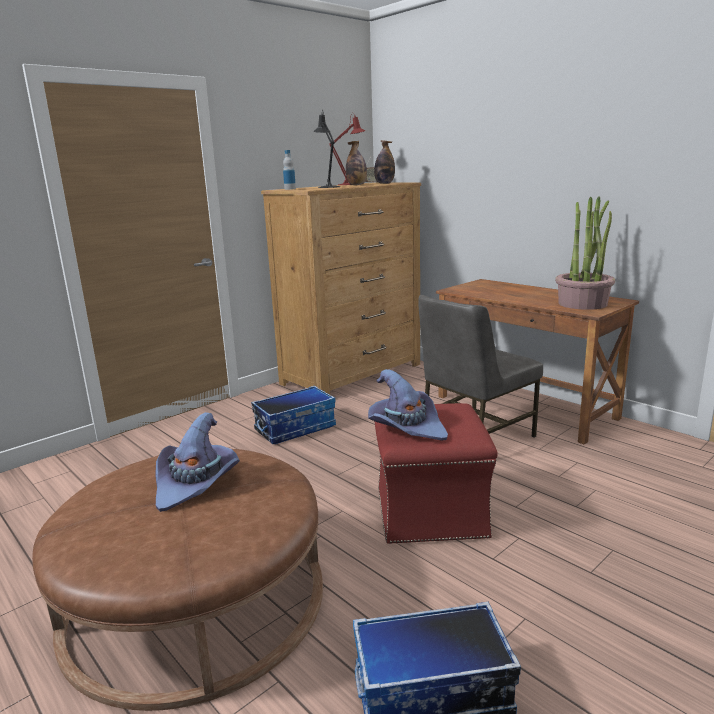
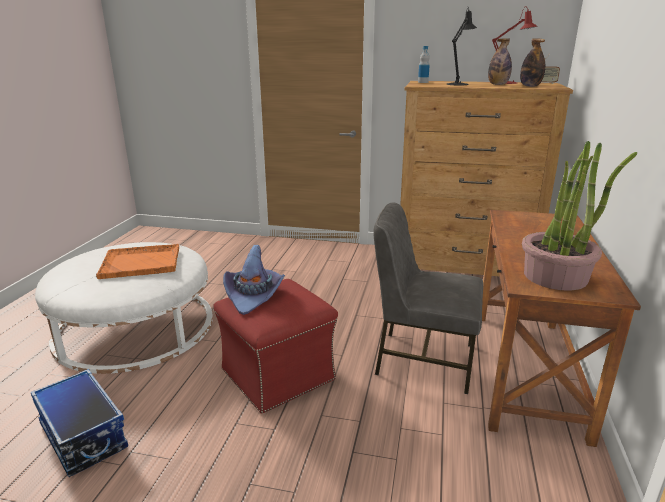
camera: 55 degrees right, 5 degrees up
brown ottoman [32,449,323,711] -> white ottoman [35,242,213,374]
purple hat [155,412,240,512] -> orange tray [96,244,179,279]
storage box [251,386,336,444] -> none

